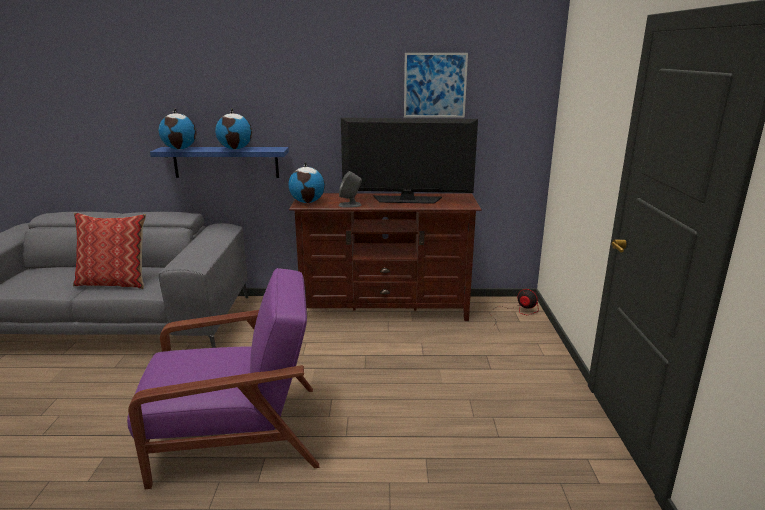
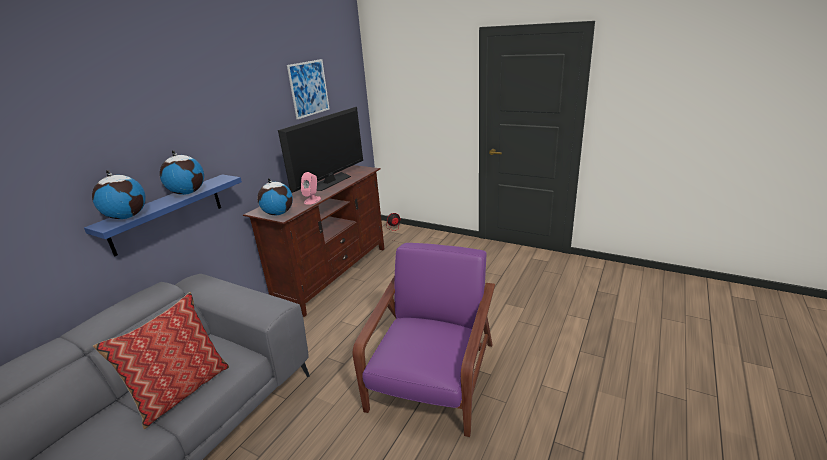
camera: 60 degrees left, 5 degrees up
grey speaker [338,171,362,208] -> pink speaker [301,172,321,205]

